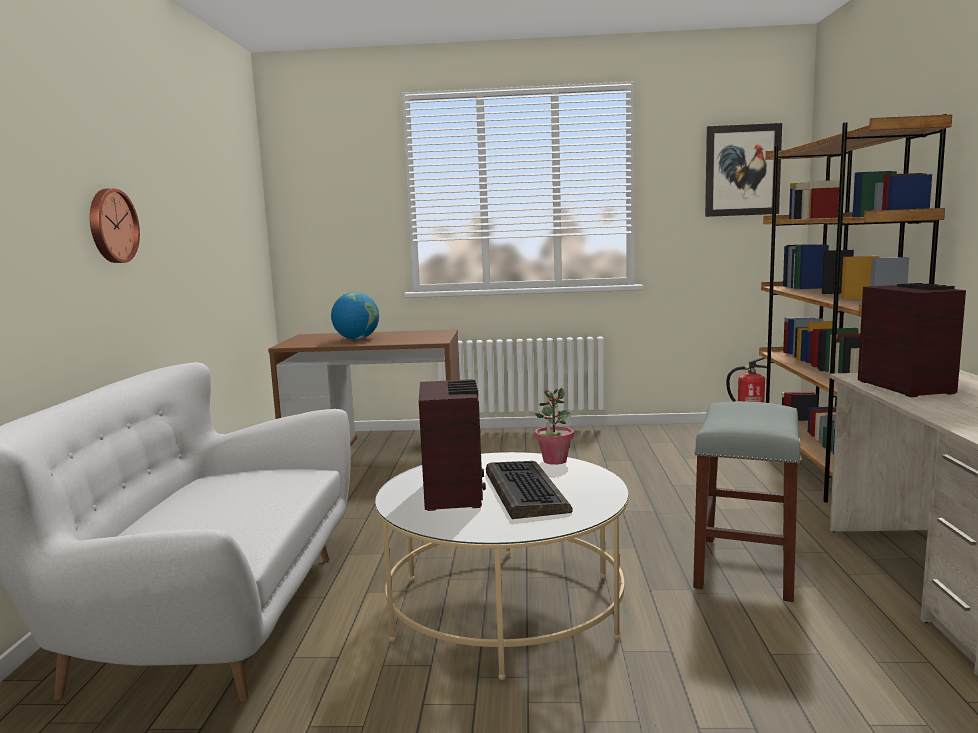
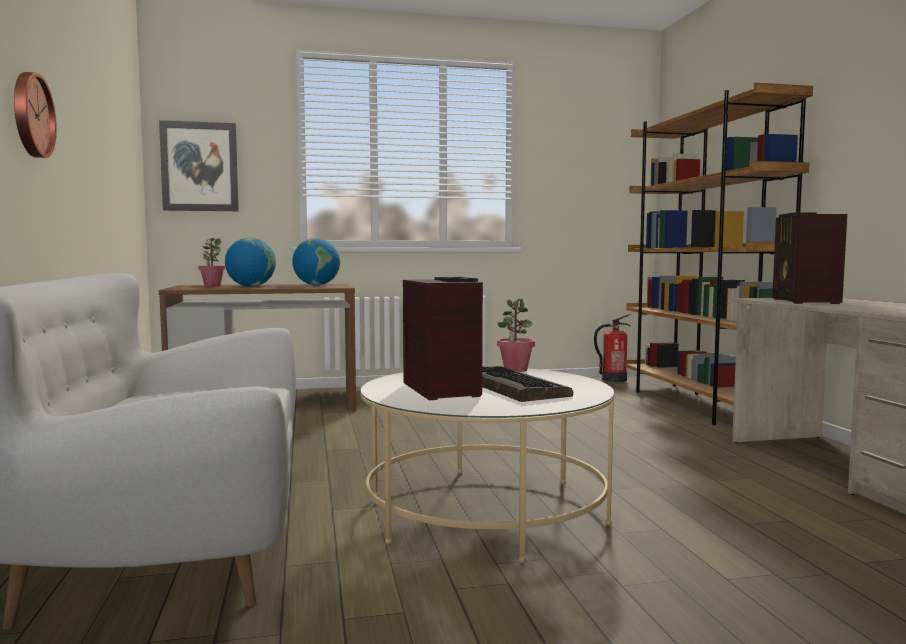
camera: 15 degrees left, 5 degrees down
grey stool [693,401,801,602] -> none
picture [705,123,782,217] -> picture moved to [159,120,239,211]
radio [858,283,966,397] -> radio turned 150 degrees counterclockwise [772,212,847,304]
none -> potted plant [199,238,225,286]
none -> globe [292,238,340,285]

